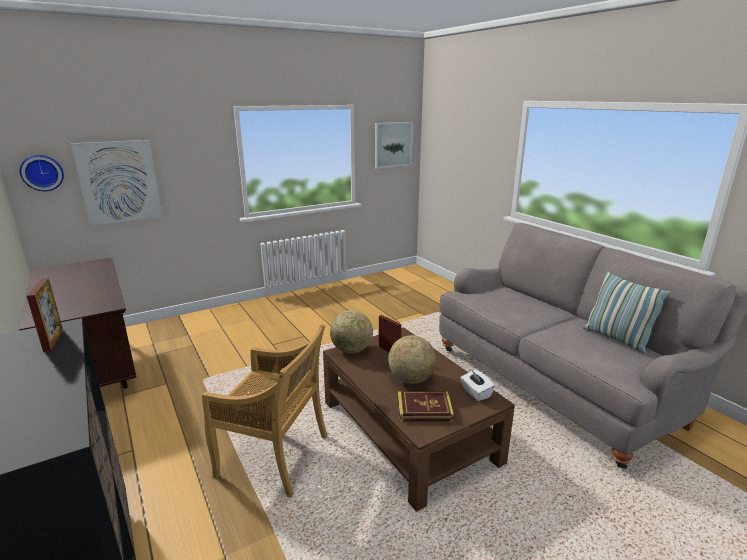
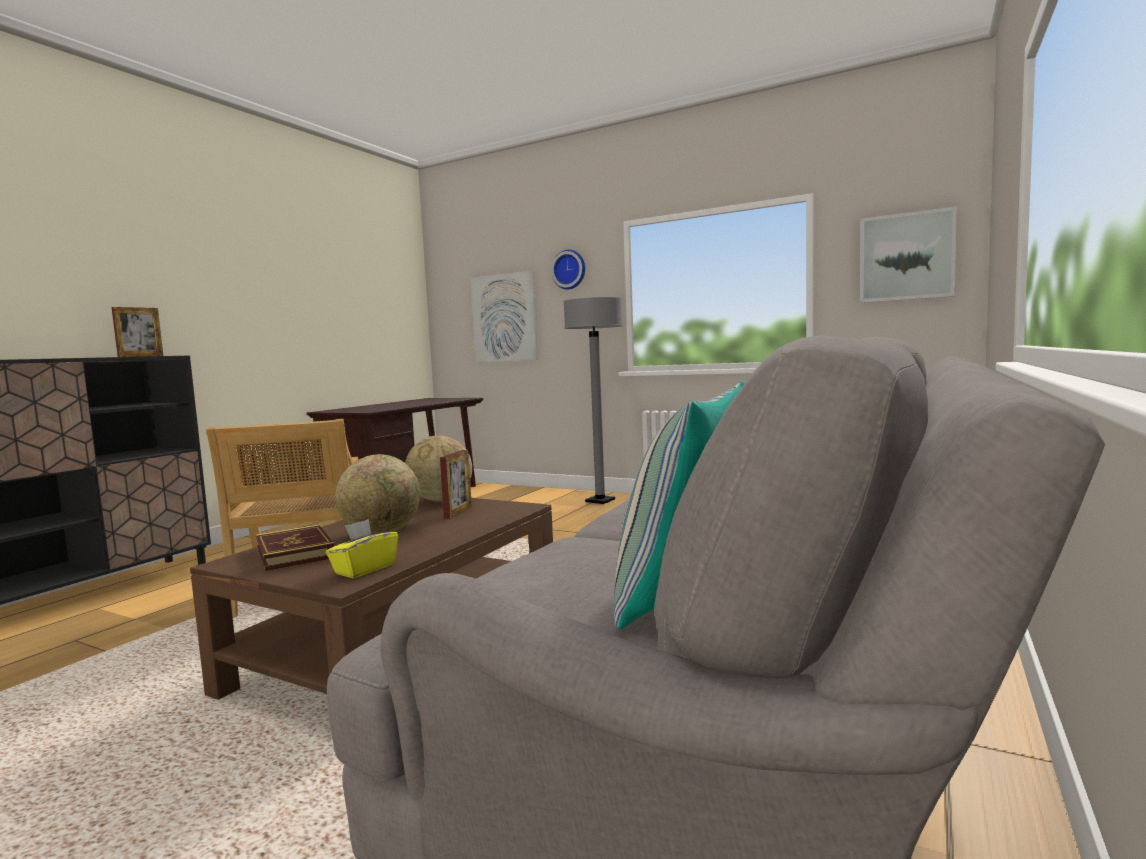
camera: 60 degrees right, 15 degrees down
wall clock [20,155,64,191] -> wall clock moved to [551,250,585,290]
white tissue box [461,369,495,401] -> yellow tissue box [326,519,398,578]
none -> grey floor lamp [564,297,623,504]

